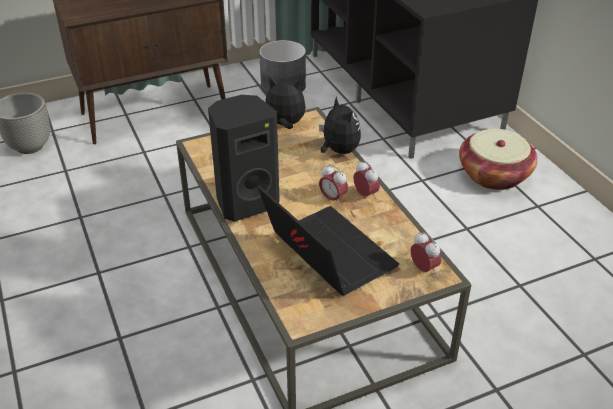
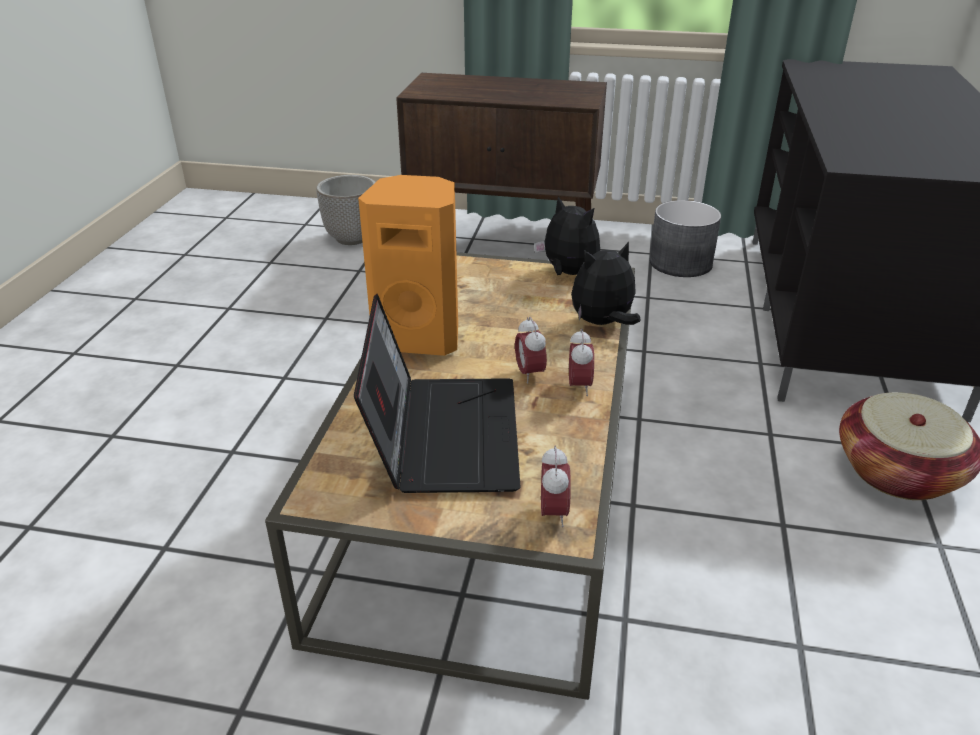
camera: 35 degrees right, 5 degrees down
black speaker [208,95,280,222] -> orange speaker [358,175,458,356]
plush toy [319,96,361,154] -> plush toy turned 120 degrees counterclockwise [571,242,640,325]

